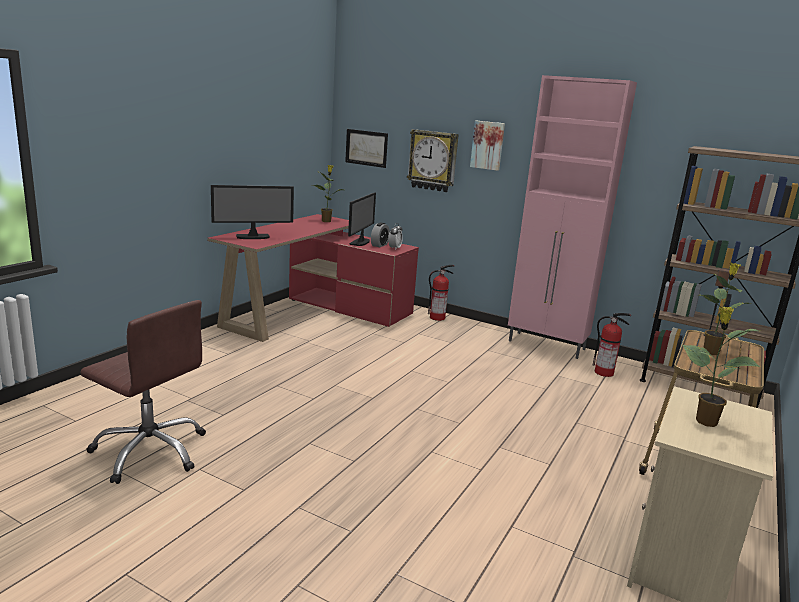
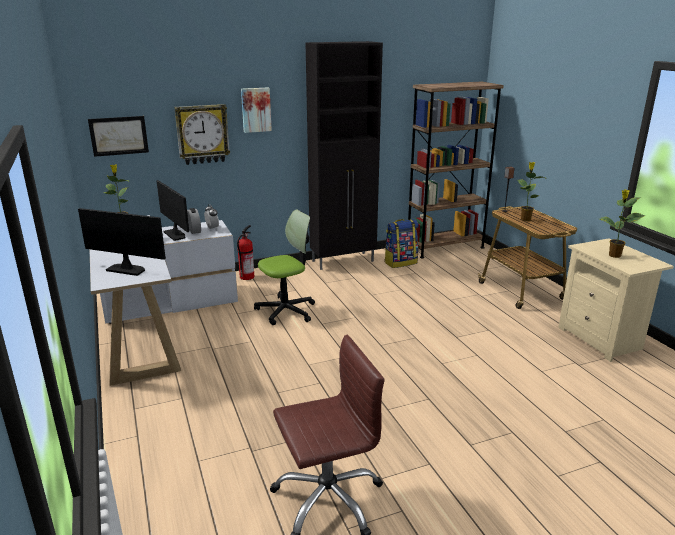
camera: 50 degrees left, 5 degrees up
red desk [207,214,419,342] -> white desk [90,215,238,386]
monitor [211,185,294,239] -> monitor turned 90 degrees counterclockwise [78,208,166,276]
pink cabinet [508,75,637,359] -> black cabinet [305,41,383,270]
fire extinguisher [593,313,631,377] -> backpack [384,219,419,268]
none -> office chair [254,209,315,325]

